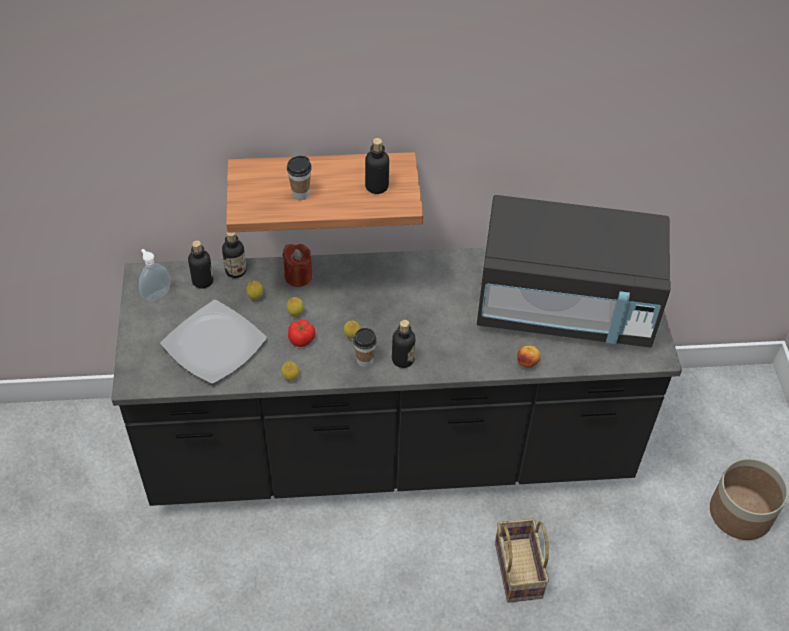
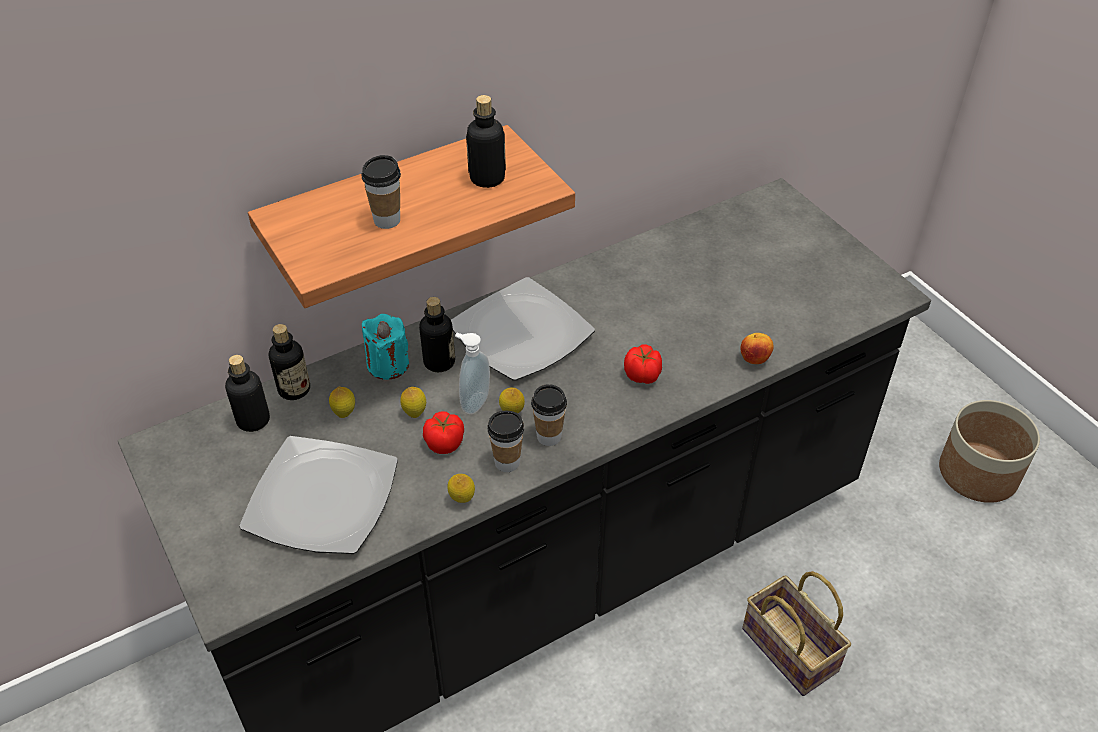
camera: 25 degrees left, 5 degrees down
soap dispenser [139,249,170,302] -> soap dispenser moved to [455,333,490,414]
red candle [283,244,312,287] -> turquoise candle [362,314,409,380]
bottle [392,320,416,368] -> bottle moved to [419,297,455,372]
black microwave [477,195,671,348] -> none
none -> plate [451,277,595,381]
none -> cup [487,411,524,472]
none -> tomato [624,345,662,384]

